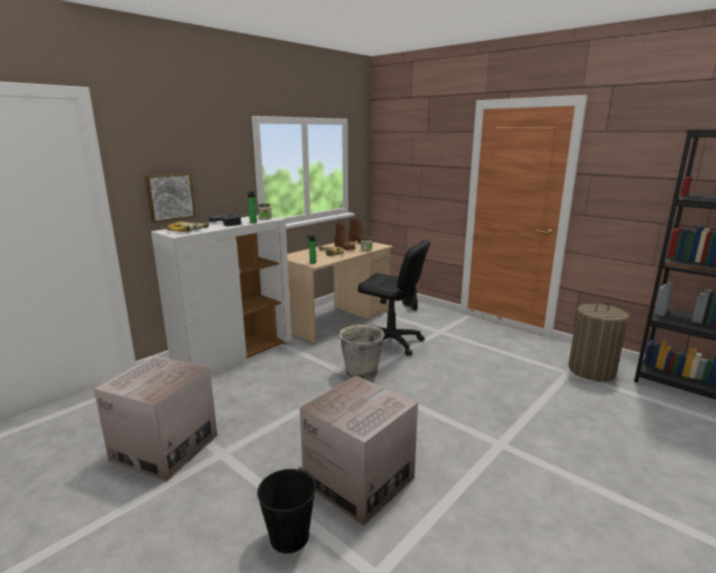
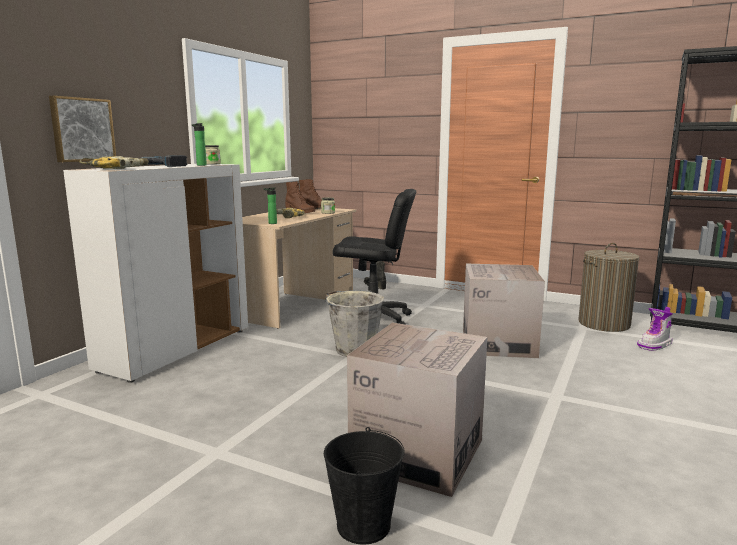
camera: 15 degrees left, 5 degrees down
cardboard box [94,355,218,481] -> cardboard box moved to [463,264,545,358]
none -> boot [637,307,673,351]

